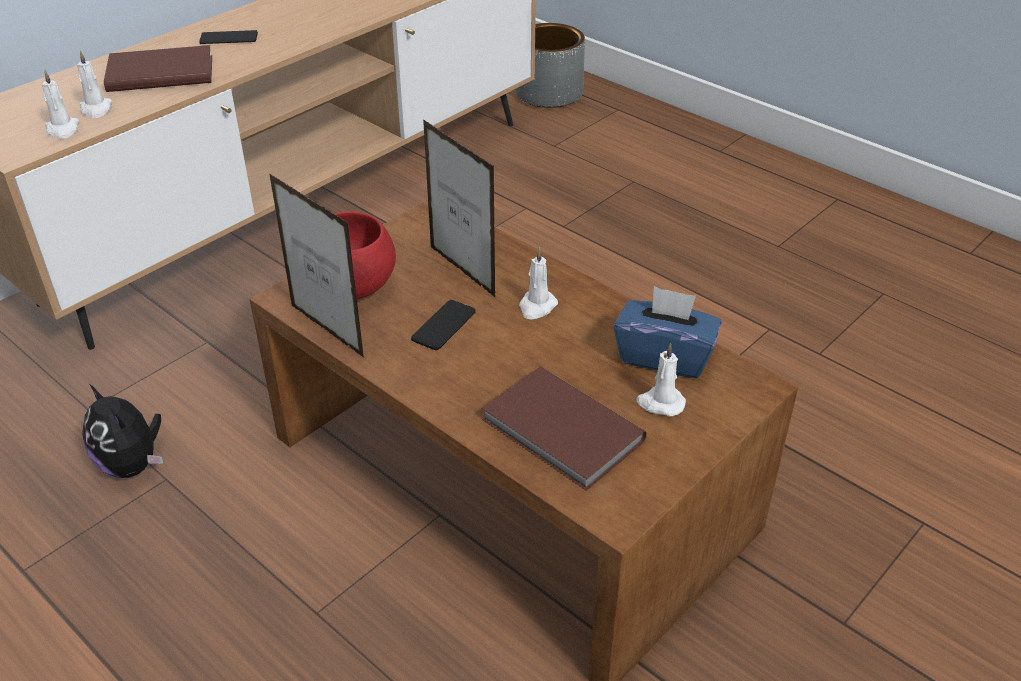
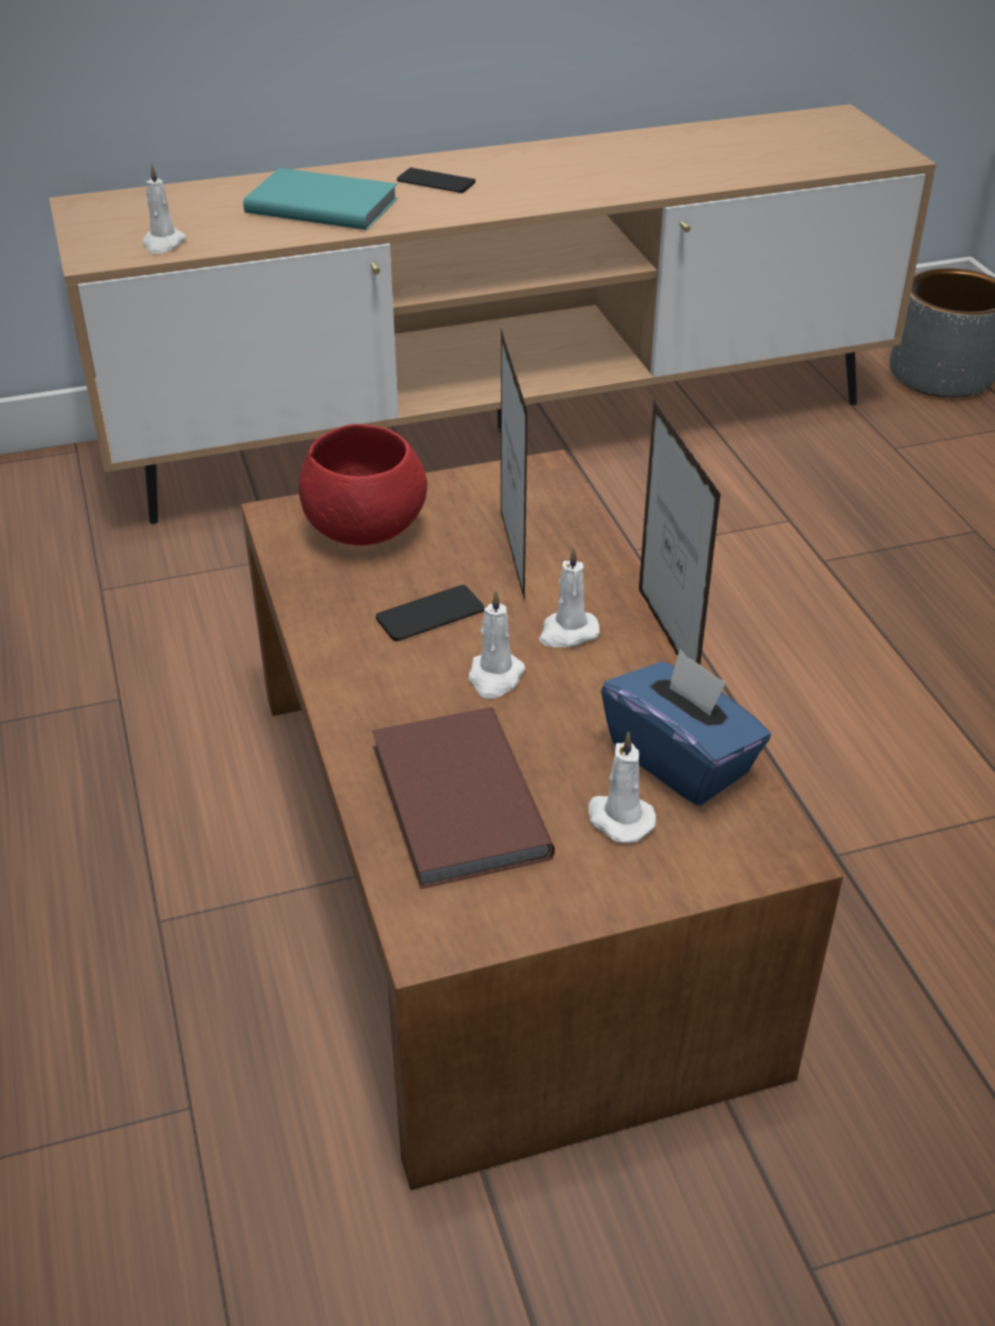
camera: 30 degrees right, 0 degrees up
white candle [77,51,112,118] -> white candle moved to [468,590,526,699]
plush toy [82,384,164,478] -> none
brown book [104,45,212,92] -> turquoise book [243,168,398,230]
picture frame [269,173,364,357] -> picture frame moved to [639,400,721,665]

